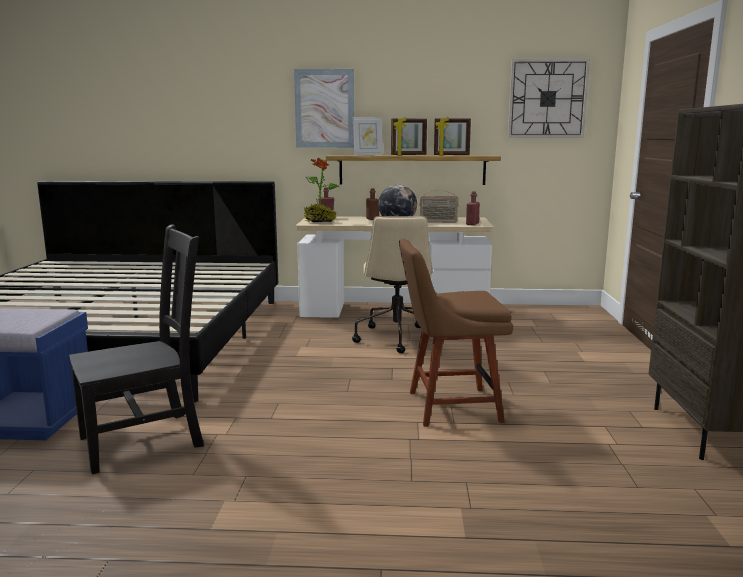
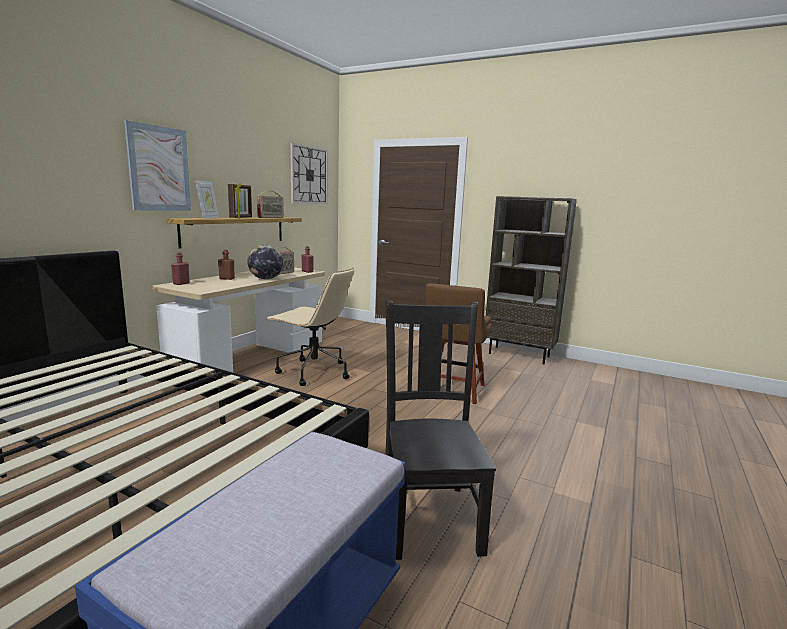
camera: 65 degrees left, 0 degrees up
potted plant [304,158,339,222] -> none
picture frame [434,117,471,156] -> radio [257,191,284,218]

